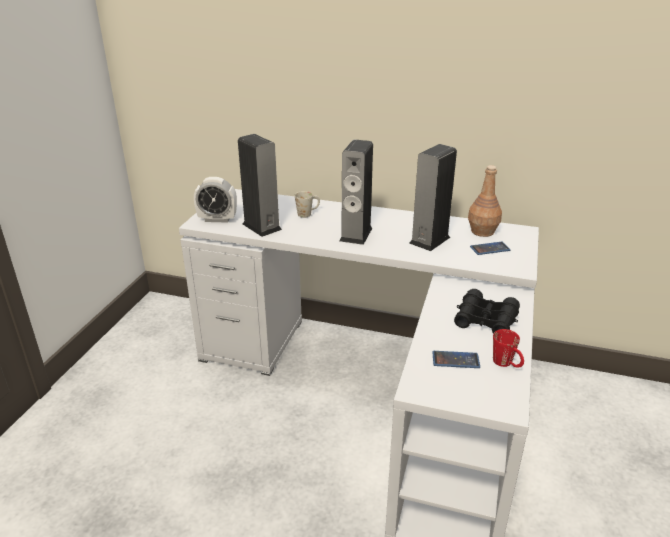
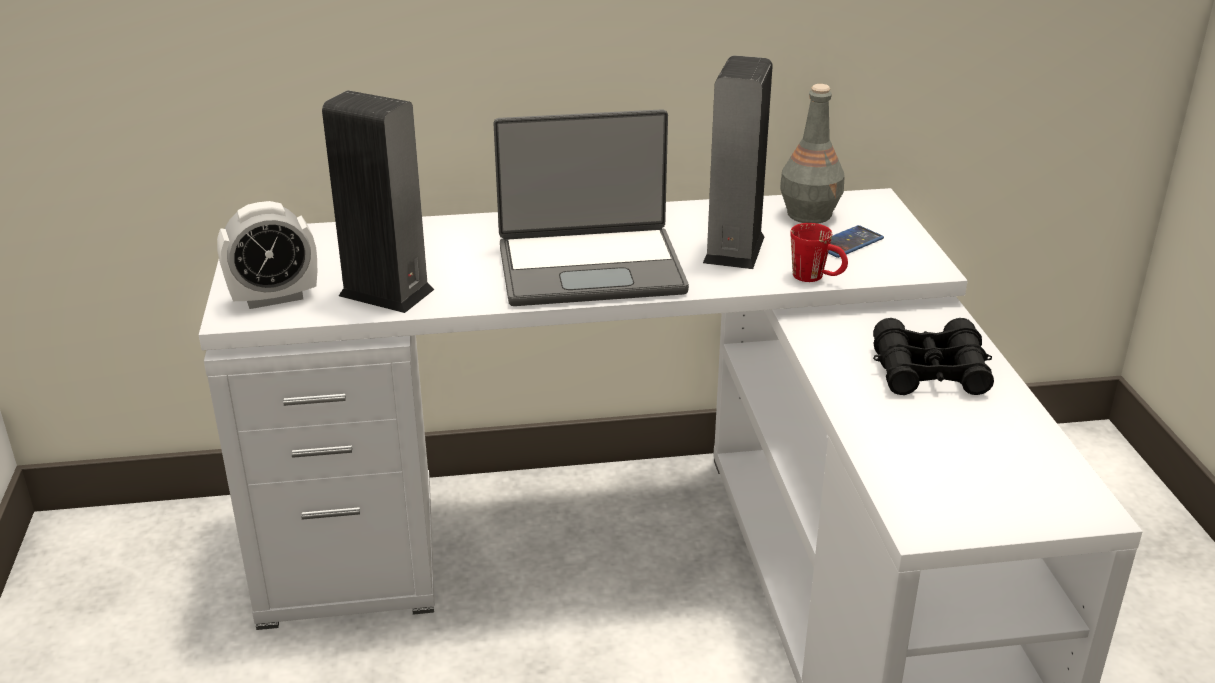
camera: 25 degrees left, 0 degrees up
white mug [295,191,320,218] -> none
speaker [340,140,373,245] -> laptop [494,109,689,306]
phone [432,351,480,368] -> none
brown bottle [468,165,502,237] -> grey bottle [780,84,845,224]
red mug [493,329,524,368] -> red mug moved to [790,223,848,282]

